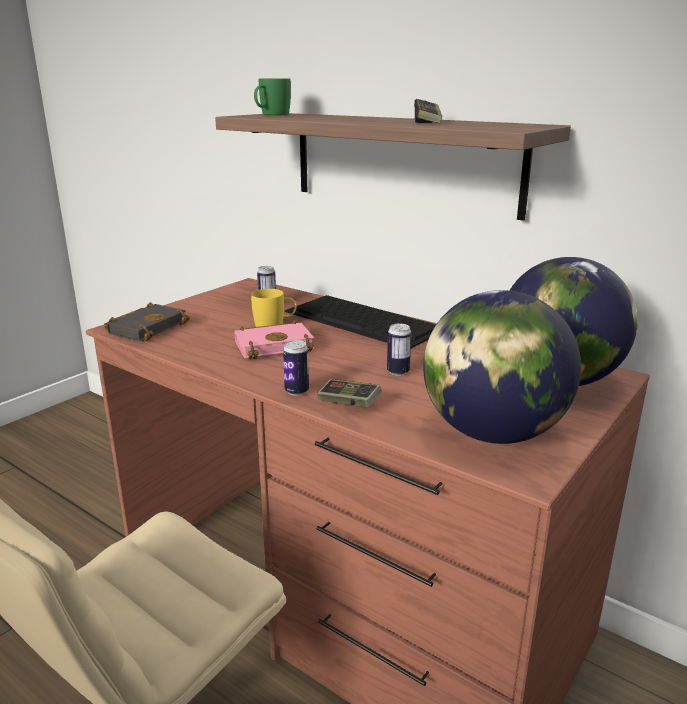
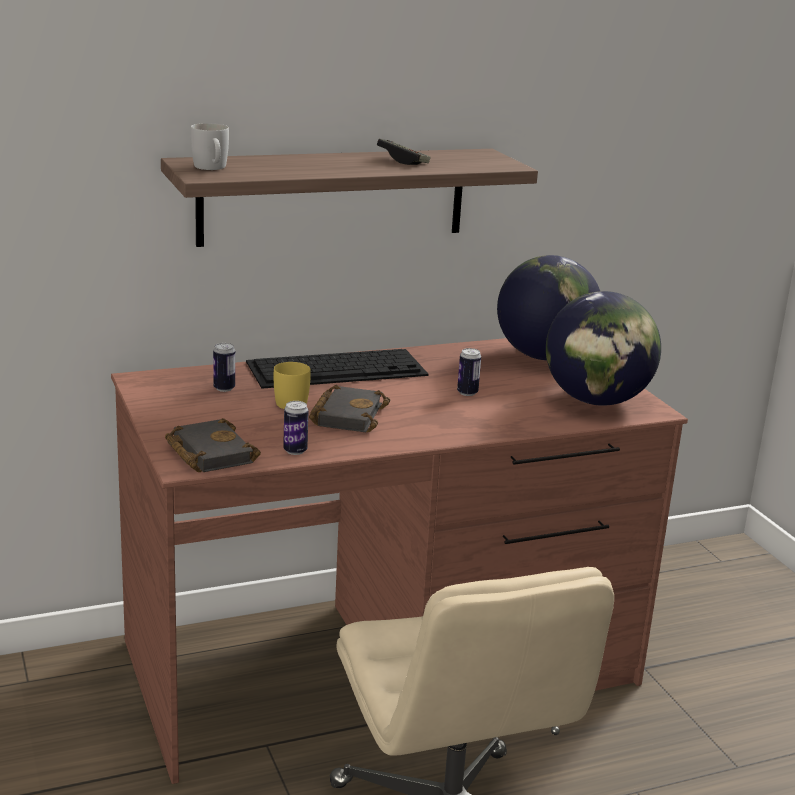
camera: 60 degrees left, 0 degrees up
pink book [234,320,314,360] -> black book [309,385,390,432]
green mug [254,79,291,116] -> white mug [191,123,229,170]
can [283,340,309,396] -> can moved to [283,401,309,455]
game controller [317,379,382,407] -> none

